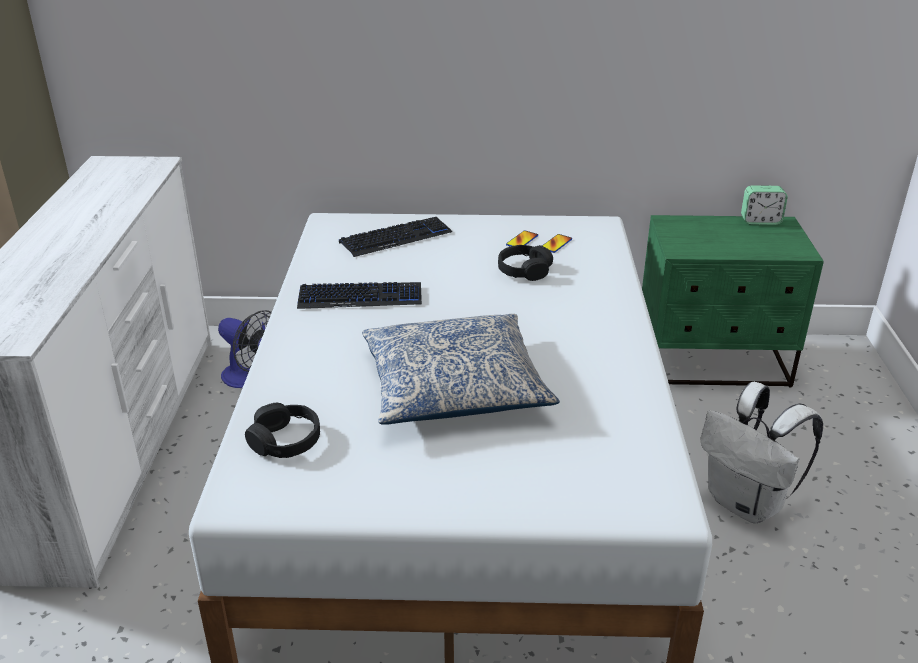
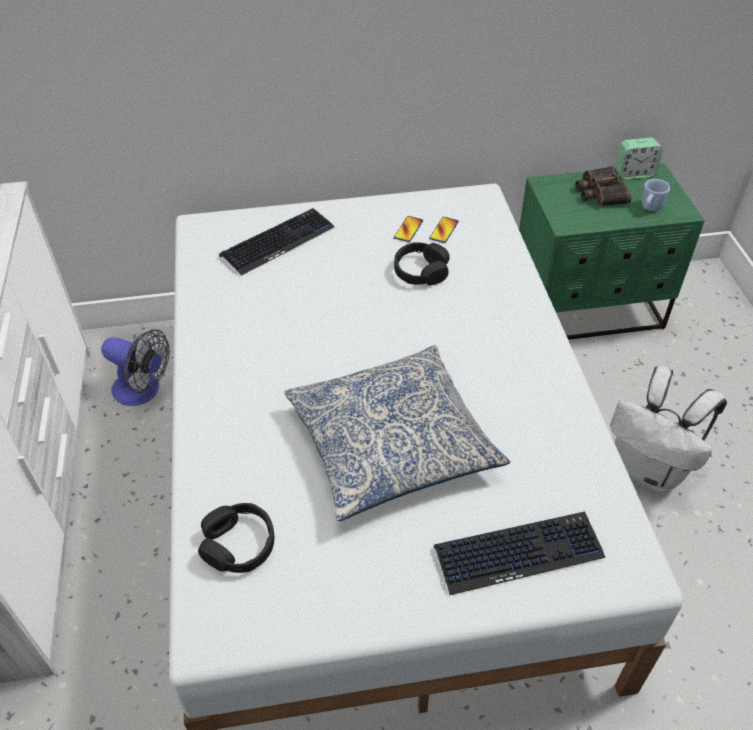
camera: 10 degrees left, 15 degrees up
keyboard [297,282,422,309] -> keyboard moved to [434,512,605,595]
none -> binoculars [576,166,631,206]
none -> blue mug [642,179,670,211]

